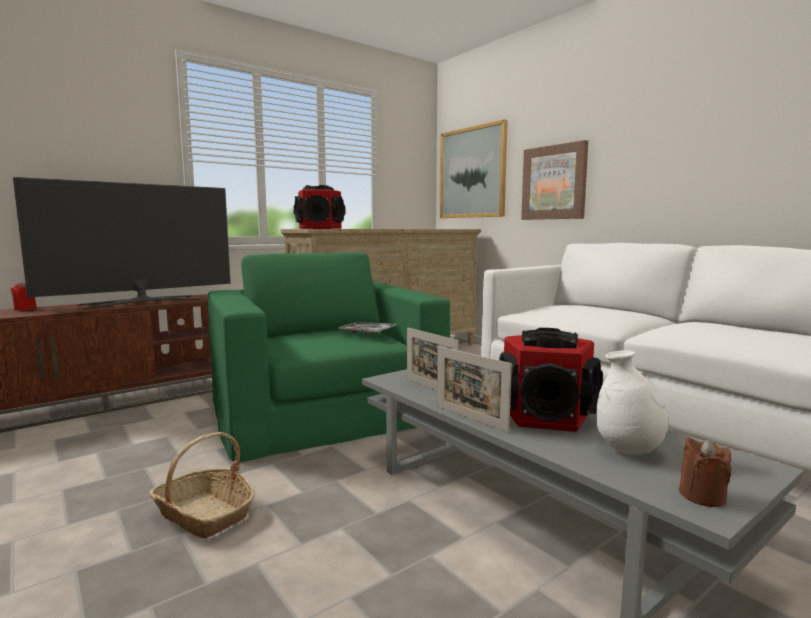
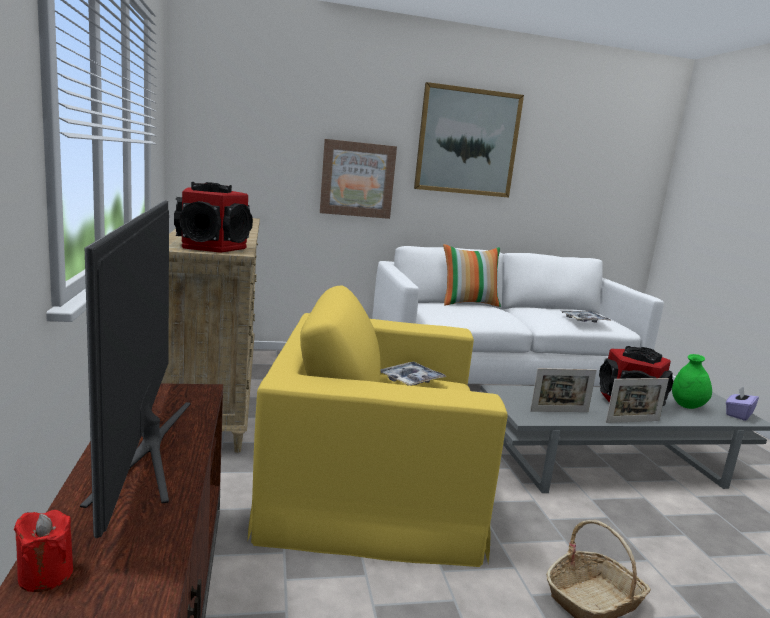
camera: 65 degrees left, 5 degrees up
green armchair [207,253,450,462] -> yellow armchair [247,286,508,567]
picture [440,119,508,218] -> picture moved to [414,82,524,198]
white vase [596,350,669,455] -> green vase [672,354,712,409]
brown candle [679,437,731,507] -> purple tissue box [726,386,759,421]
none -> pillow [443,244,501,307]
none -> tray [562,311,611,323]

